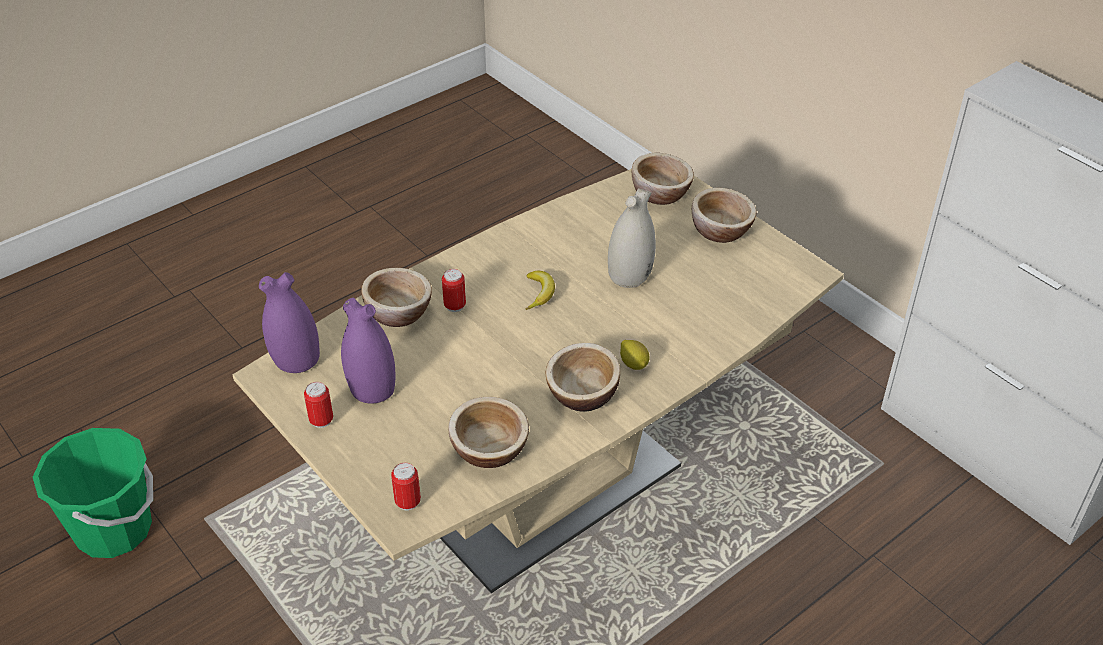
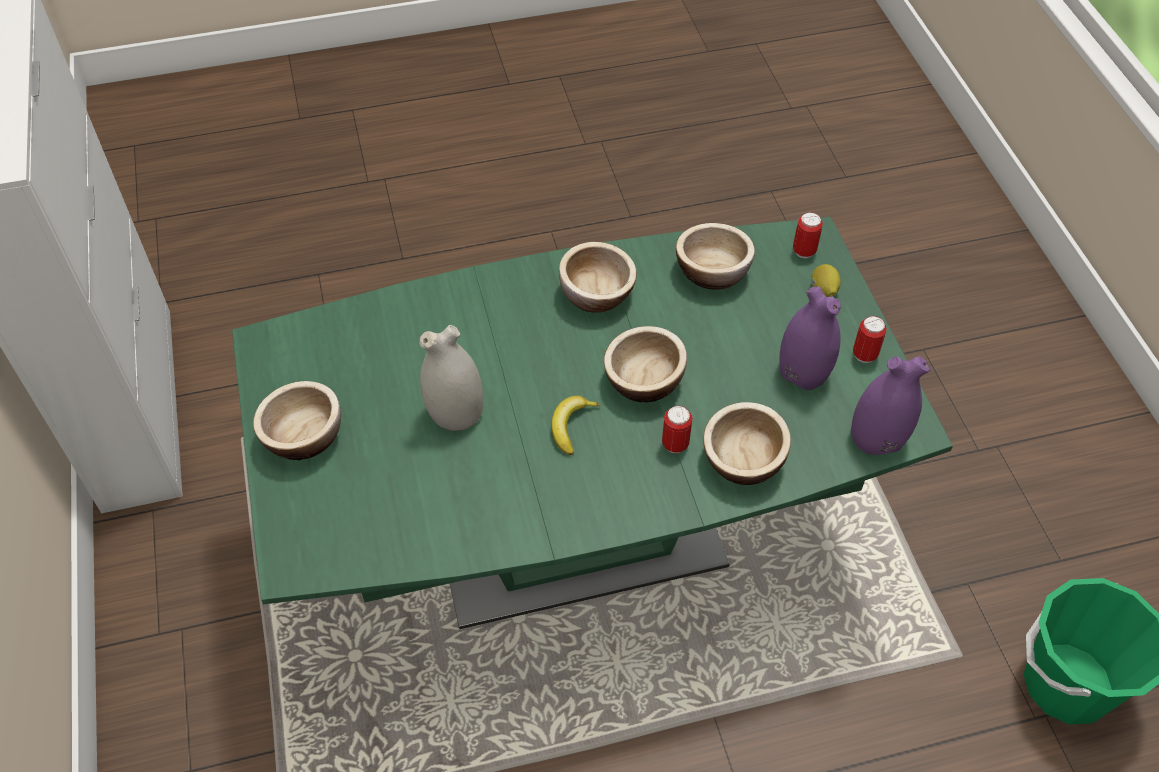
camera: 155 degrees left, 10 degrees up
beige dining table [233,169,844,593] -> green dining table [232,217,953,629]
lemon [620,340,650,370] -> lemon moved to [811,264,841,297]
bowl [632,153,694,205] -> bowl moved to [604,326,687,403]

